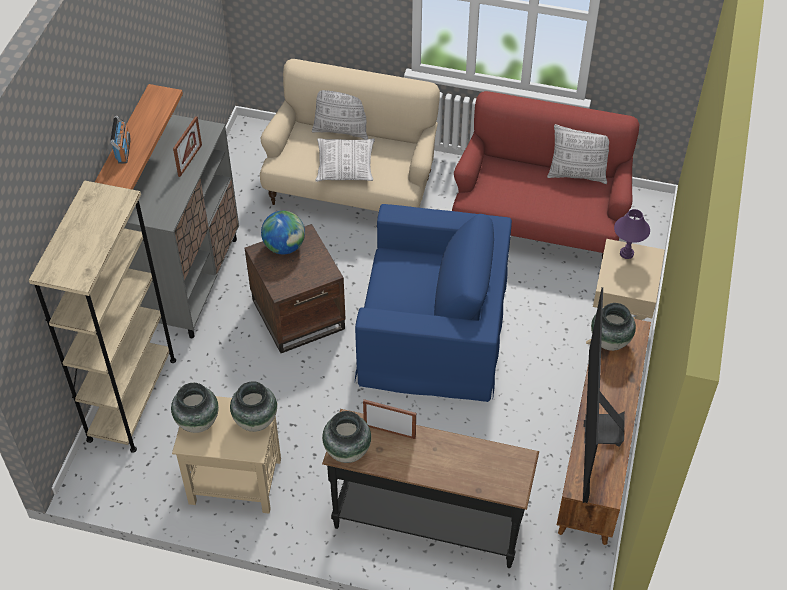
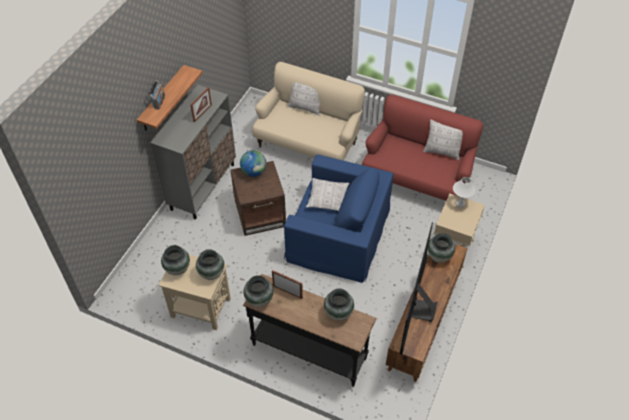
camera: 10 degrees right, 0 degrees up
beige bookcase [29,180,176,453] -> none
pillow [315,138,375,182] -> pillow moved to [306,178,349,211]
purple table lamp [614,209,650,259] -> white table lamp [453,177,475,208]
none -> vase [324,289,354,321]

